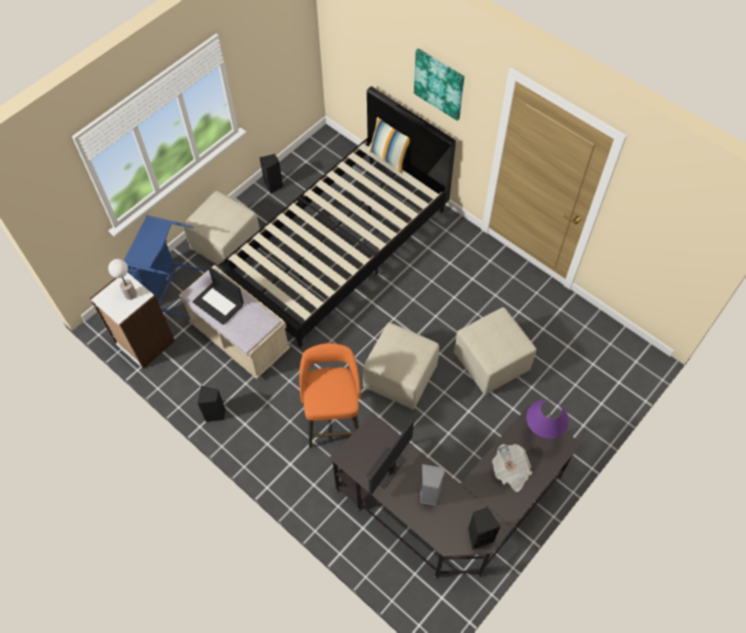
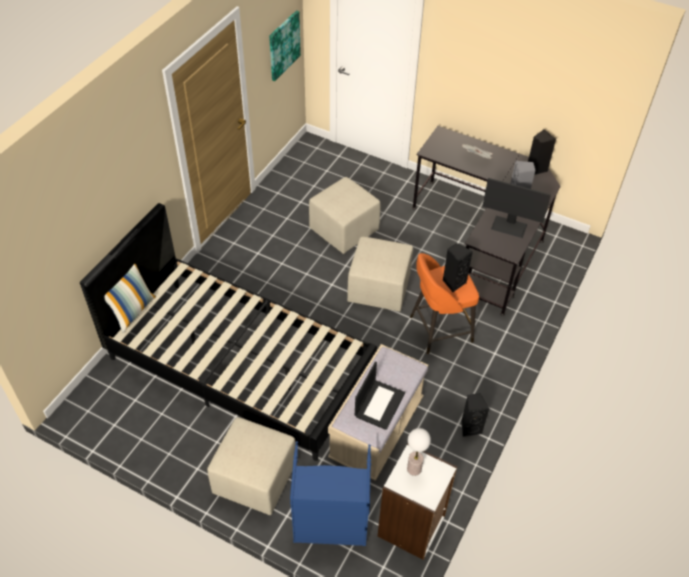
camera: 105 degrees left, 10 degrees down
black speaker [260,154,283,194] -> black speaker moved to [443,243,473,292]
picture [414,48,464,121] -> picture moved to [269,10,301,81]
purple table lamp [526,399,569,439] -> none

